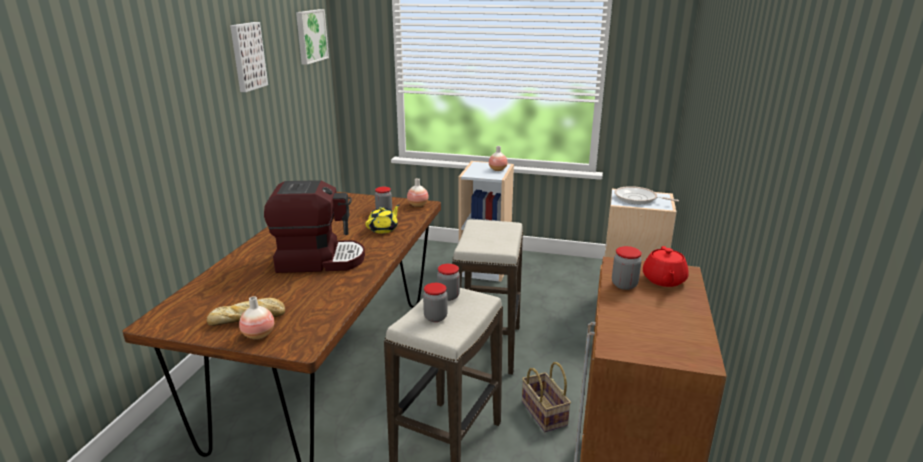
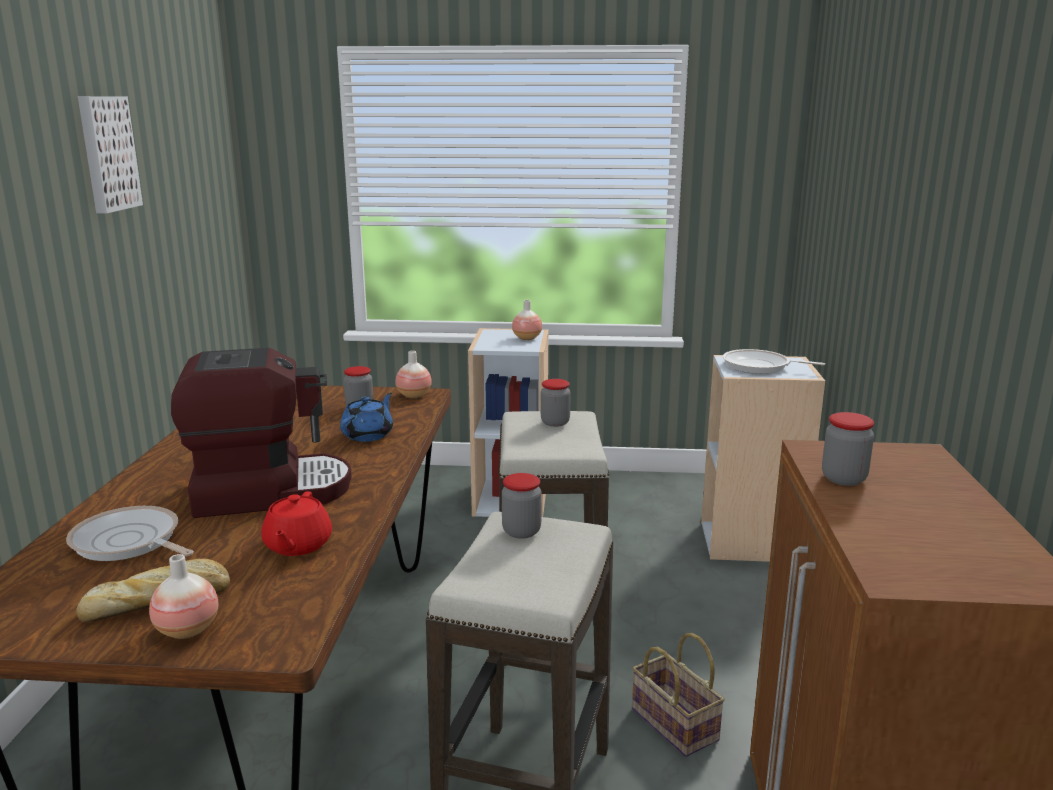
camera: 10 degrees left, 5 degrees down
picture [296,9,329,65] -> none
yellow teapot [365,205,400,234] -> blue teapot [340,393,393,442]
jar [423,283,448,322] -> jar moved to [541,379,571,427]
red teapot [643,246,689,287] -> red teapot moved to [261,491,332,556]
none -> frying pan [66,506,194,561]

